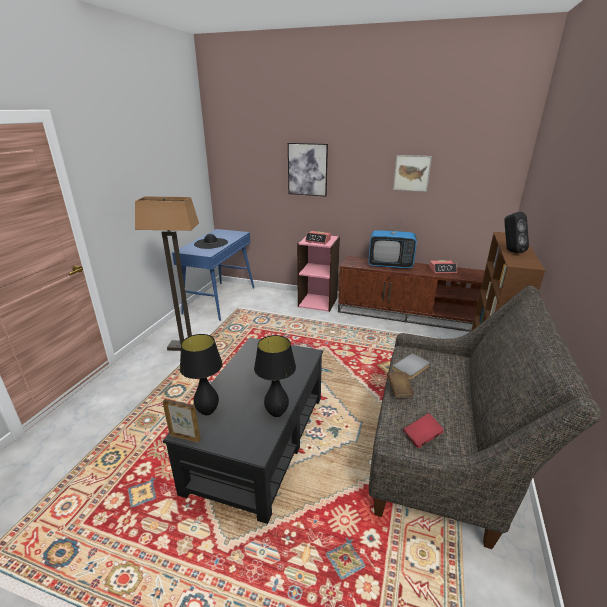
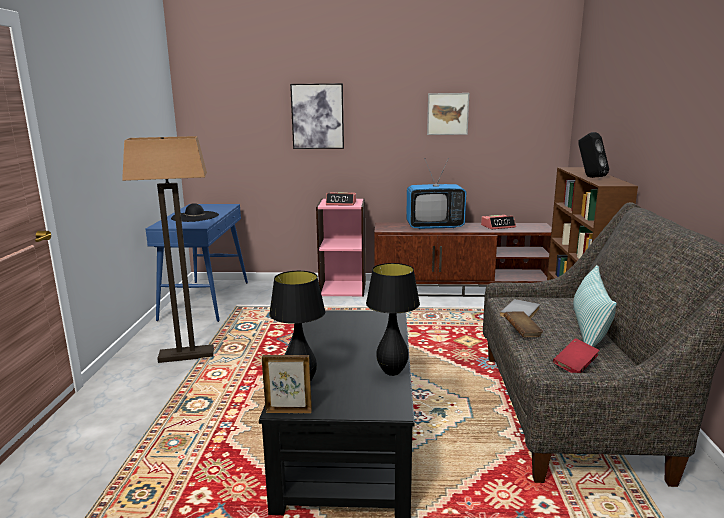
camera: 15 degrees left, 10 degrees down
none -> pillow [573,265,617,347]

